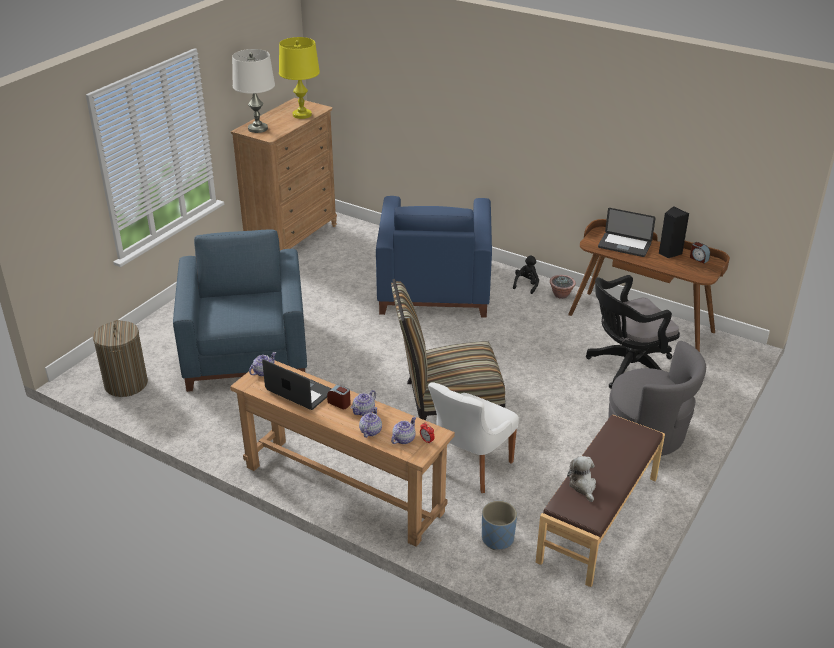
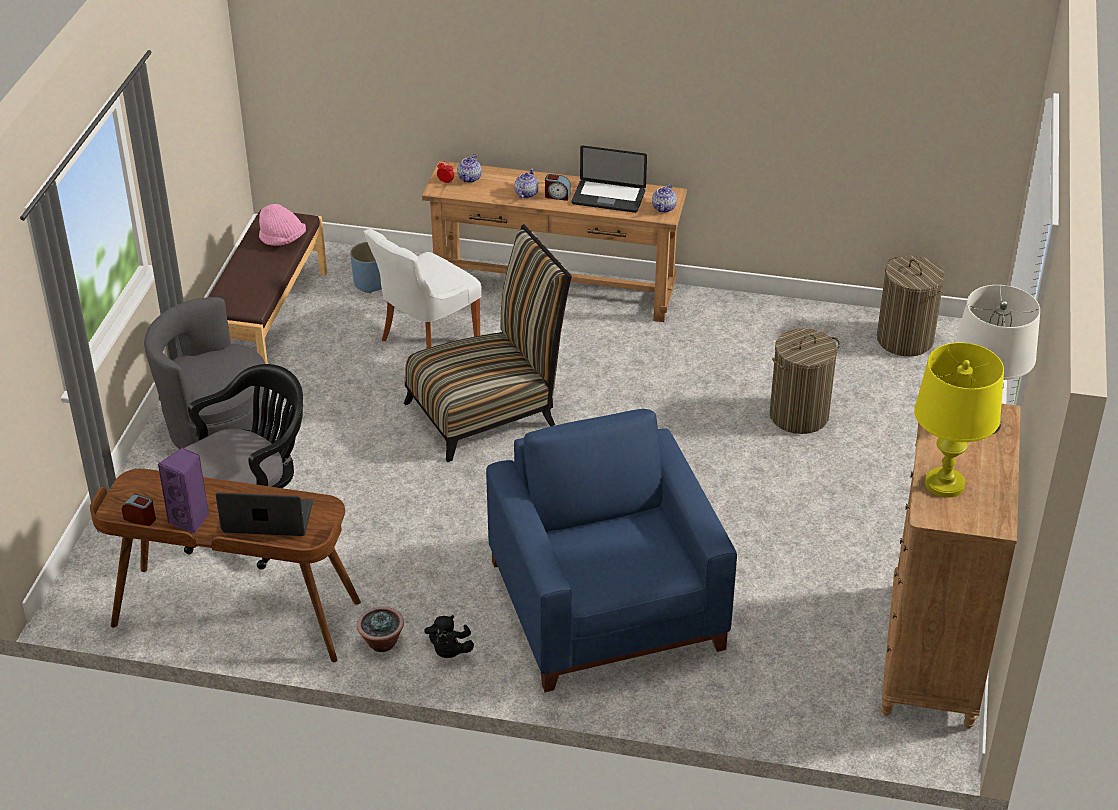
camera: 160 degrees right, 5 degrees up
blue armchair [173,229,307,392] -> laundry basket [769,328,840,434]
teapot [359,407,382,438] -> none
white chair [428,382,519,493] -> white chair turned 150 degrees counterclockwise [364,229,482,349]
plush toy [567,456,596,502] -> pink hat [259,204,306,246]
black speaker [658,206,689,259] -> purple speaker [158,448,209,534]

